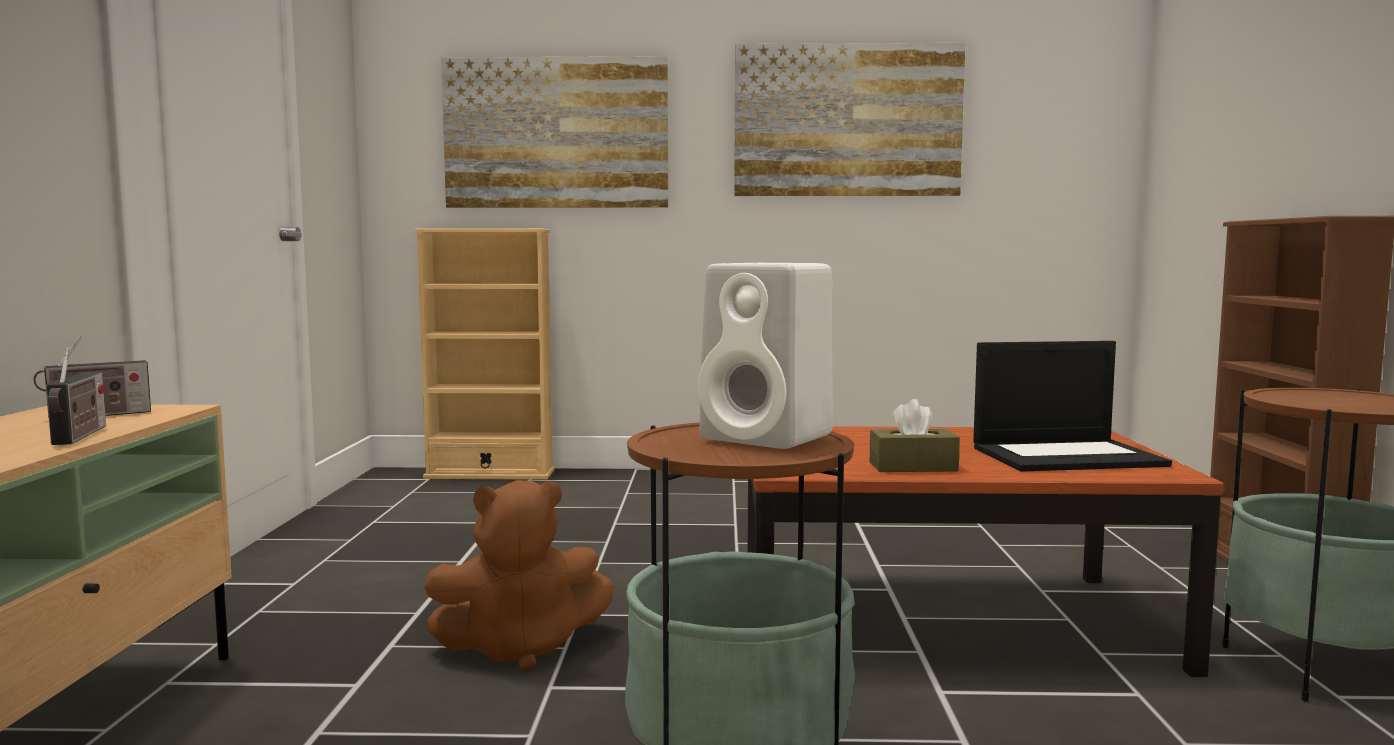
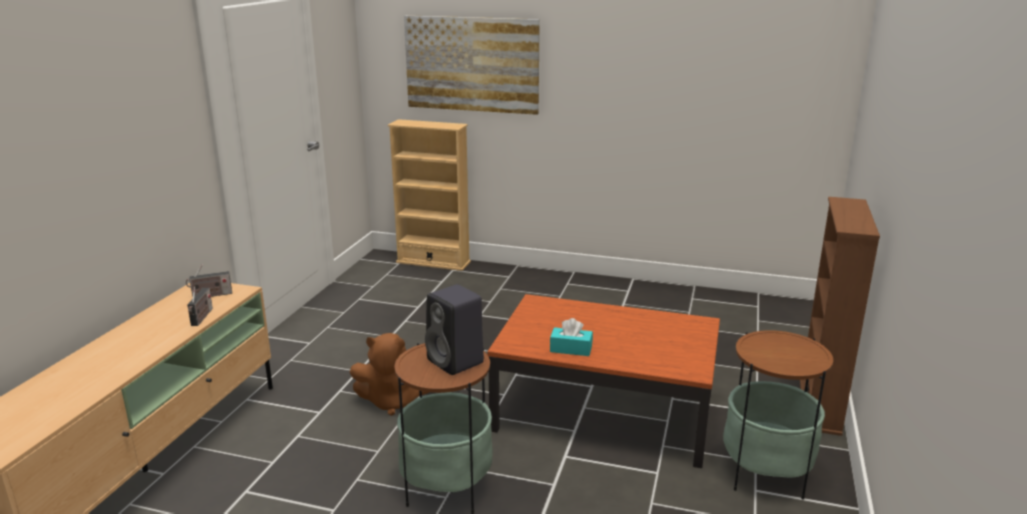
camera: 15 degrees right, 15 degrees up
white speaker [698,263,833,449] -> black speaker [425,284,484,375]
picture [734,43,965,196] -> none
brown tissue box [870,399,960,472] -> turquoise tissue box [550,318,593,356]
laptop [973,341,1172,471] -> none

